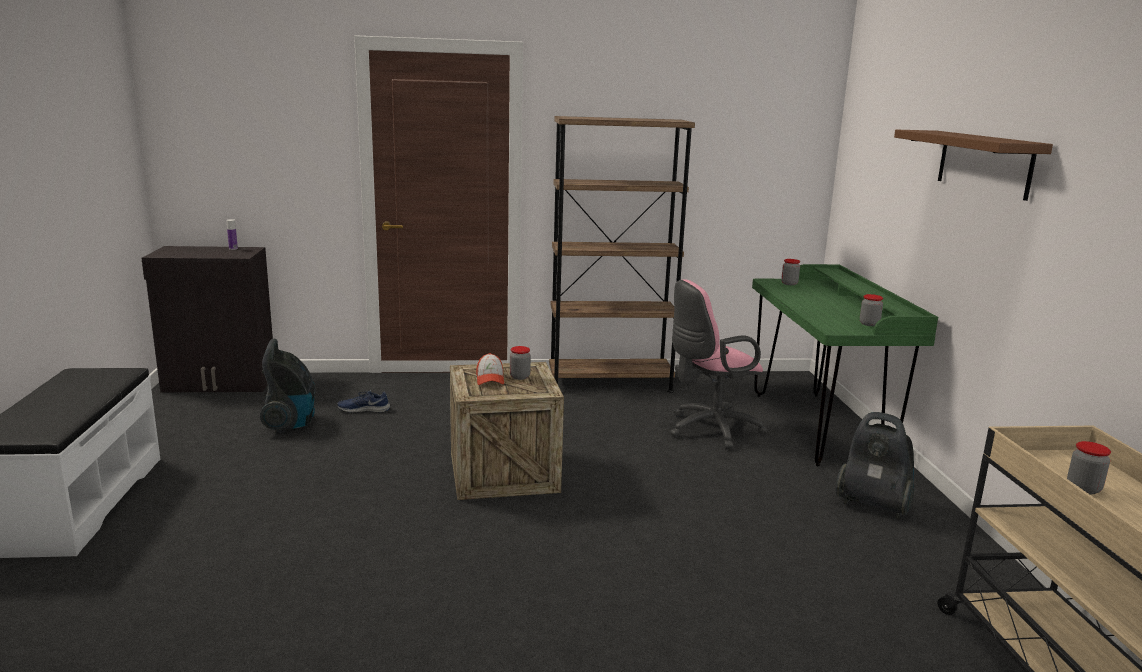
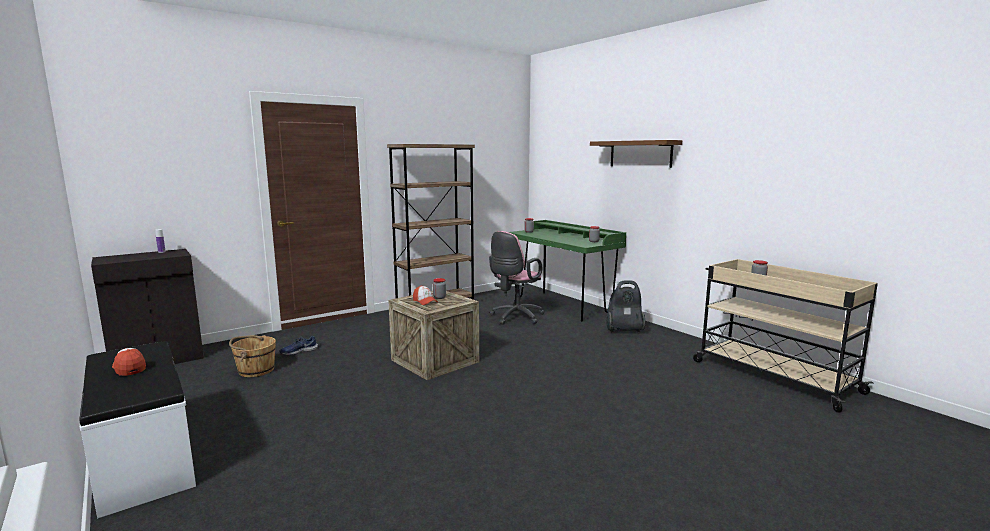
camera: 30 degrees left, 5 degrees down
vacuum cleaner [260,339,316,433] -> brown bucket [229,335,276,377]
none -> cap [112,348,146,376]

